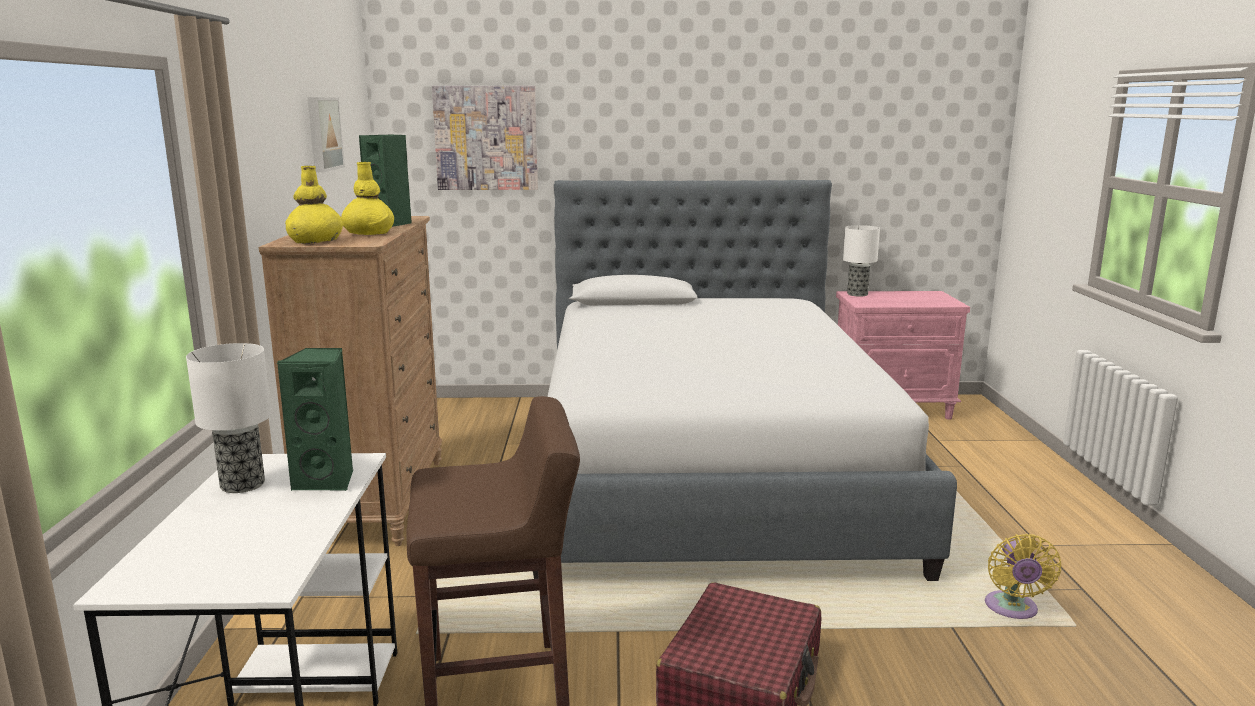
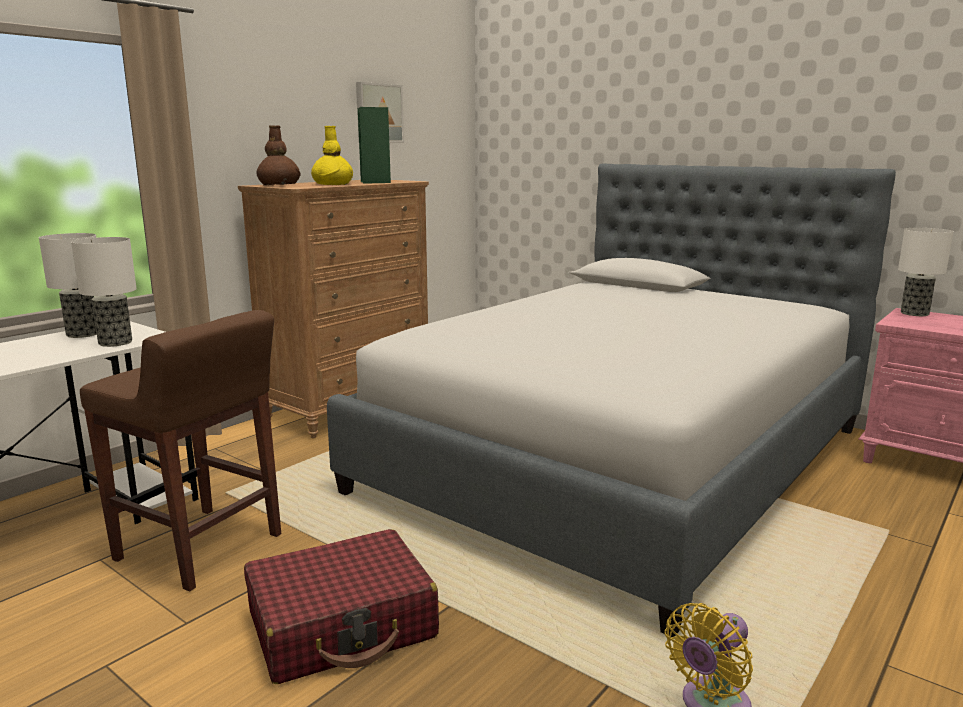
camera: 40 degrees right, 0 degrees up
green speaker [277,348,353,491] -> table lamp [71,237,137,347]
yellow vase [285,166,343,244] -> brown vase [257,125,301,186]
picture [432,86,538,190] -> none

